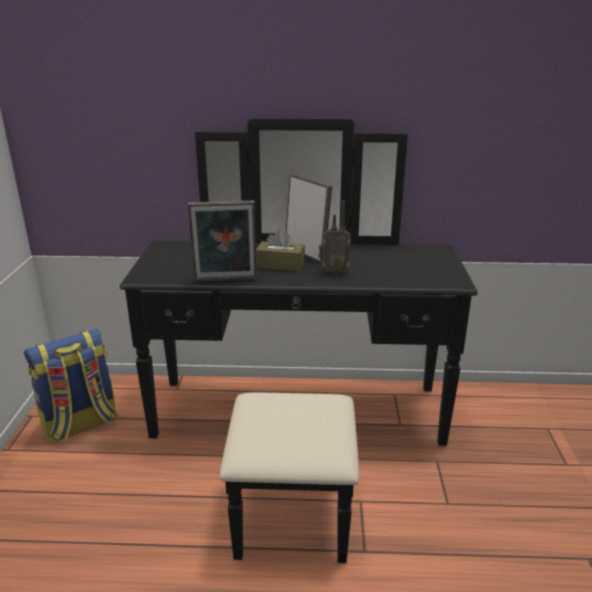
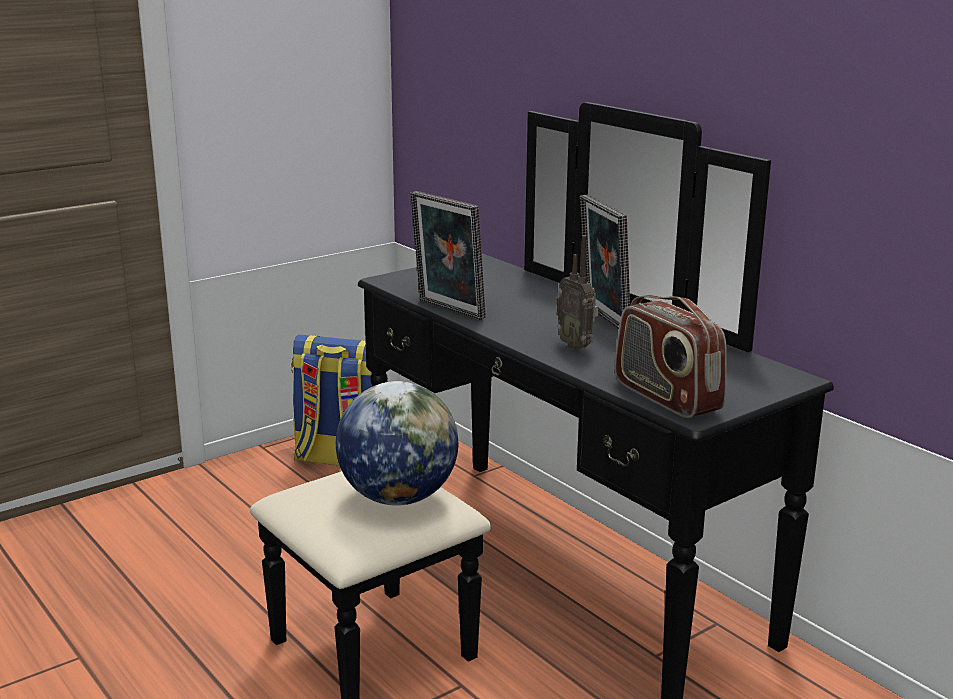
camera: 50 degrees right, 5 degrees down
brown tissue box [256,229,305,271] -> none
picture frame [286,174,332,263] -> picture frame turned 150 degrees clockwise [580,194,630,329]
none -> globe [336,381,458,506]
none -> radio [615,295,727,418]

